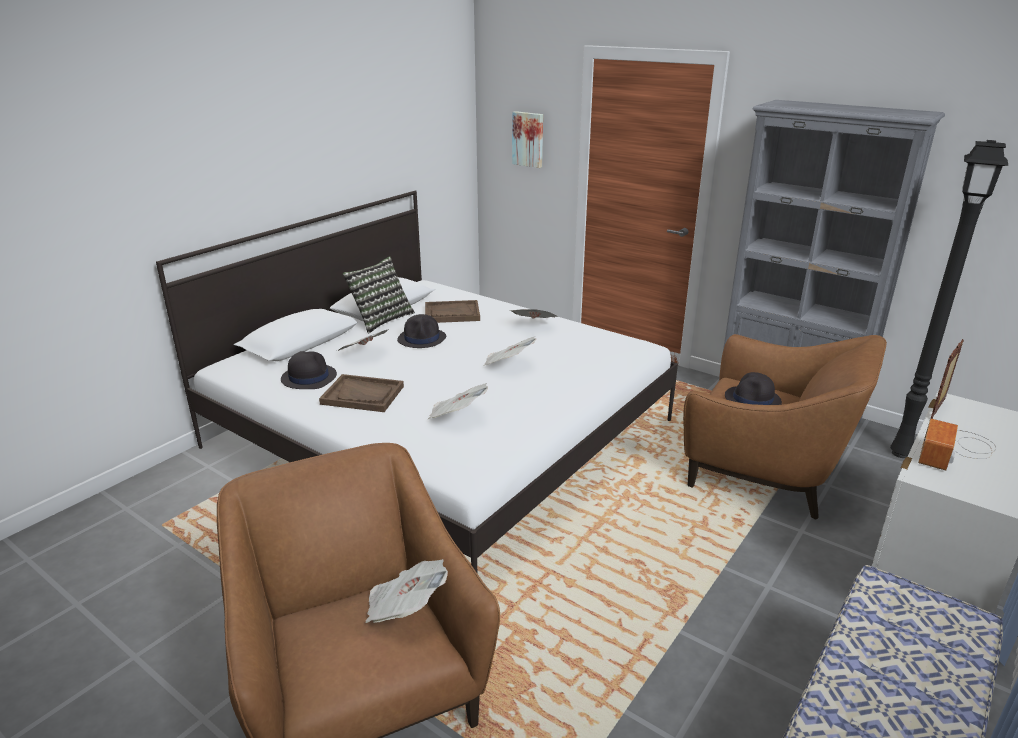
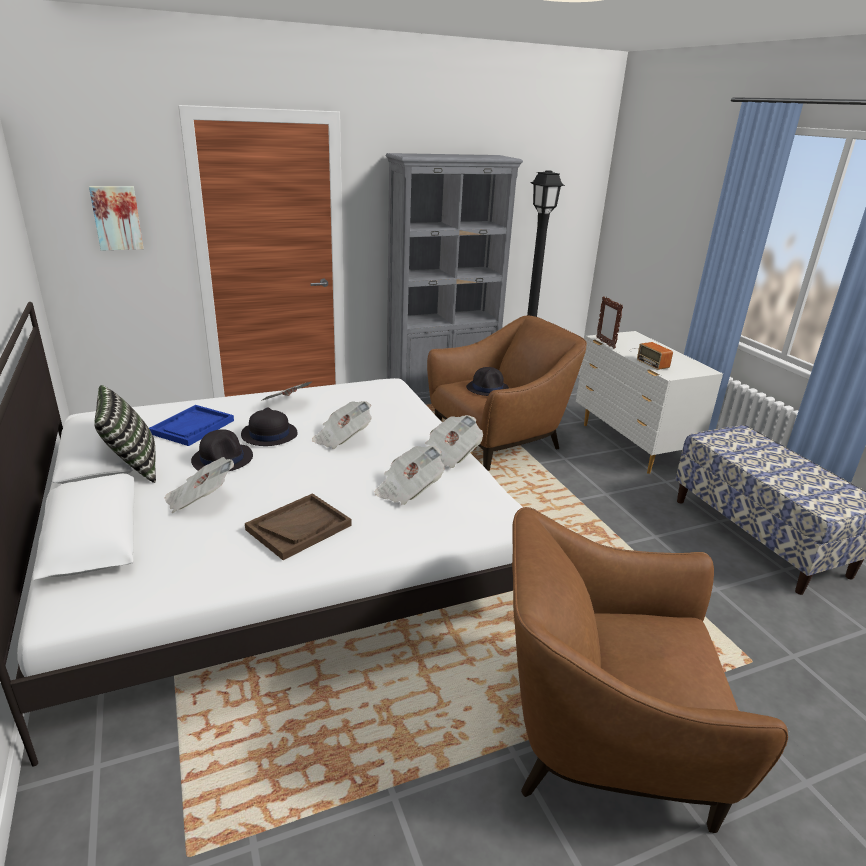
camera: 60 degrees left, 0 degrees up
black hat [281,351,337,389] -> black hat moved to [241,407,298,446]
newspaper [366,559,448,623] -> newspaper moved to [425,415,483,468]
brown tray [425,300,480,323] -> blue tray [149,405,234,446]

